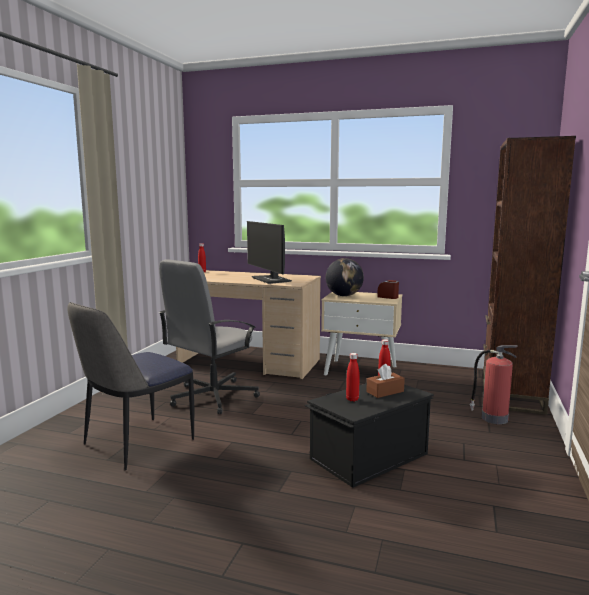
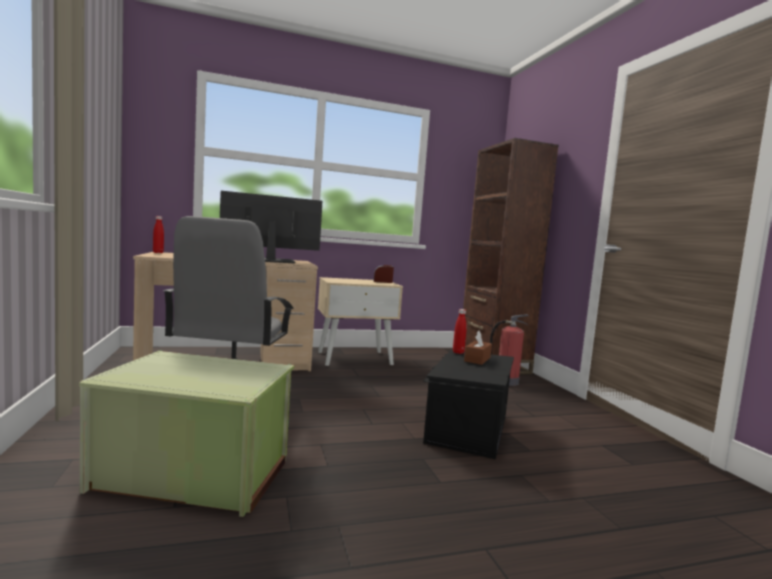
camera: 35 degrees left, 5 degrees down
chair [67,302,194,470] -> green storage box [79,351,294,517]
monitor [247,221,292,284] -> monitor turned 135 degrees clockwise [220,191,322,263]
globe [326,258,364,296] -> none
red bottle [346,353,360,401] -> none

